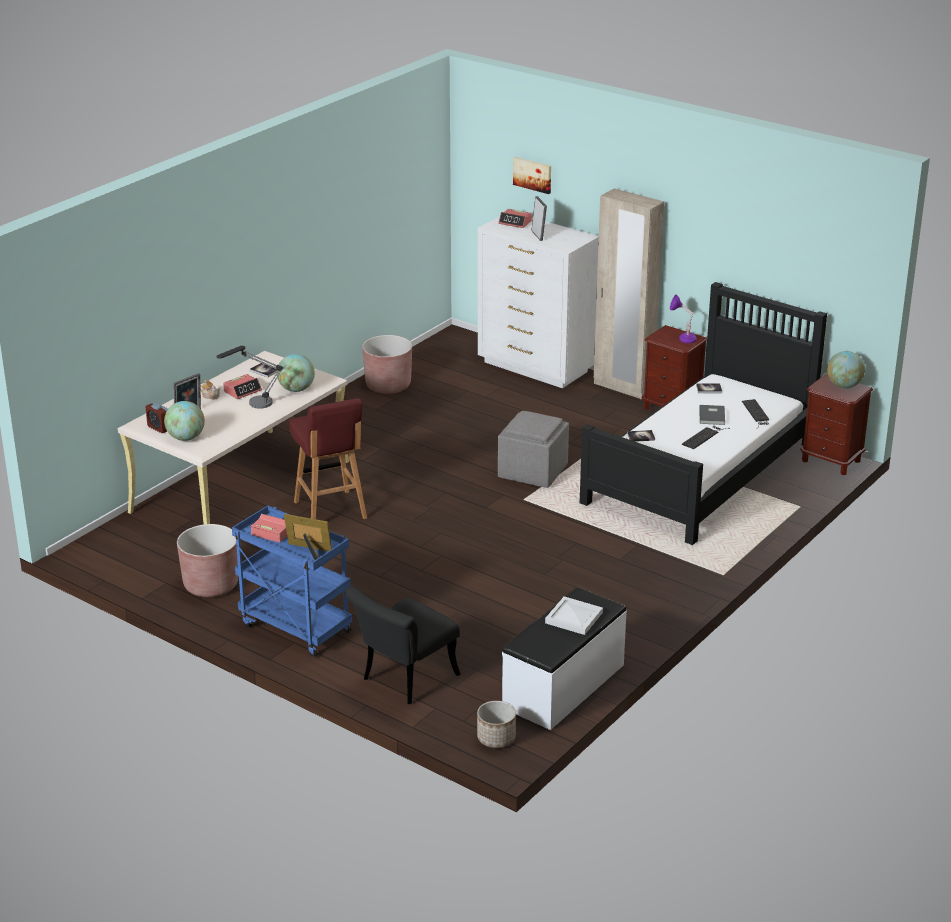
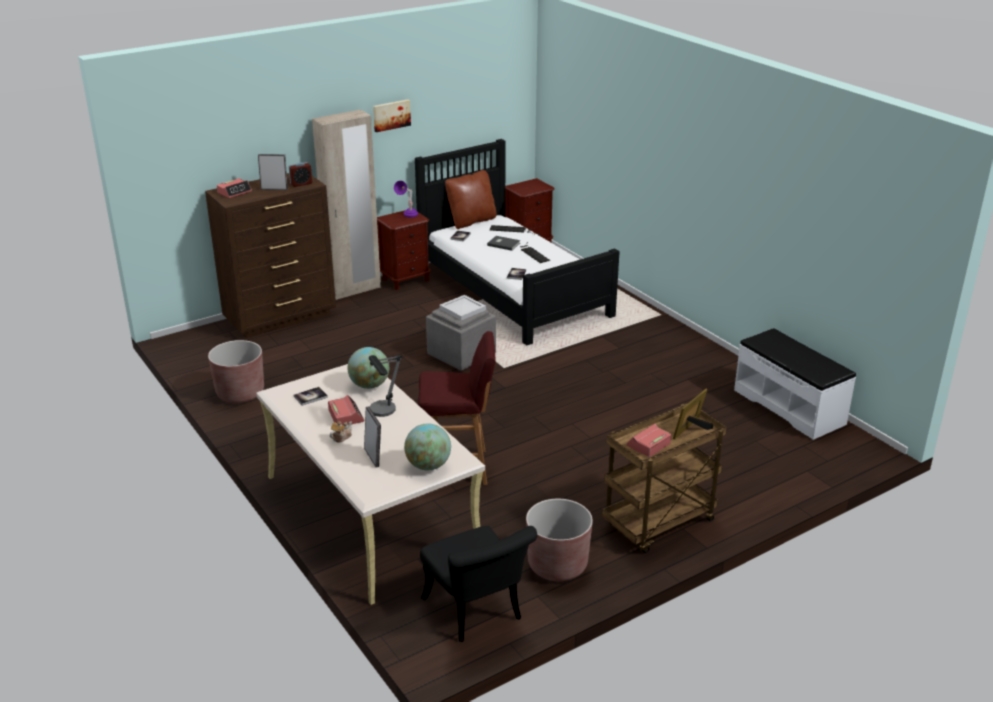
camera: 70 degrees left, 0 degrees up
alarm clock [146,402,168,433] -> alarm clock moved to [289,162,312,187]
blue cart [232,505,352,657] -> brown cart [602,403,727,553]
black chair [345,586,461,704] -> black chair moved to [420,526,537,642]
planter [477,701,516,748] -> none
white dresser [478,216,599,388] -> brown dresser [205,173,336,338]
picture [513,157,551,194] -> picture moved to [373,99,411,132]
white tray [545,597,603,635] -> white tray moved to [440,295,486,320]
globe [827,351,865,388] -> none
none -> brown pillow [445,170,496,229]

